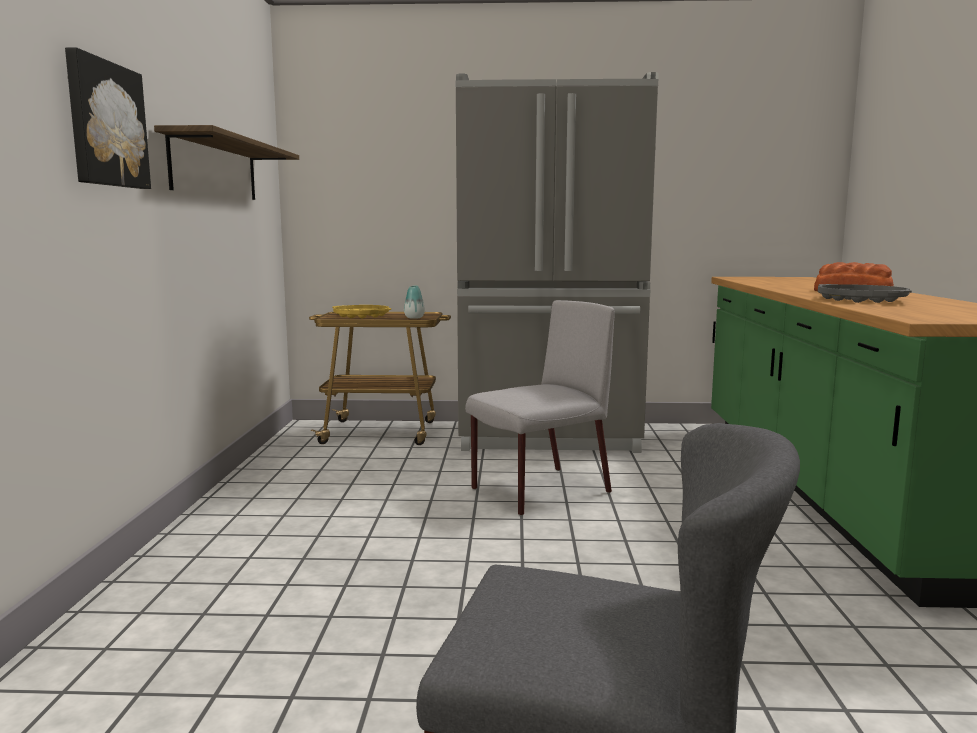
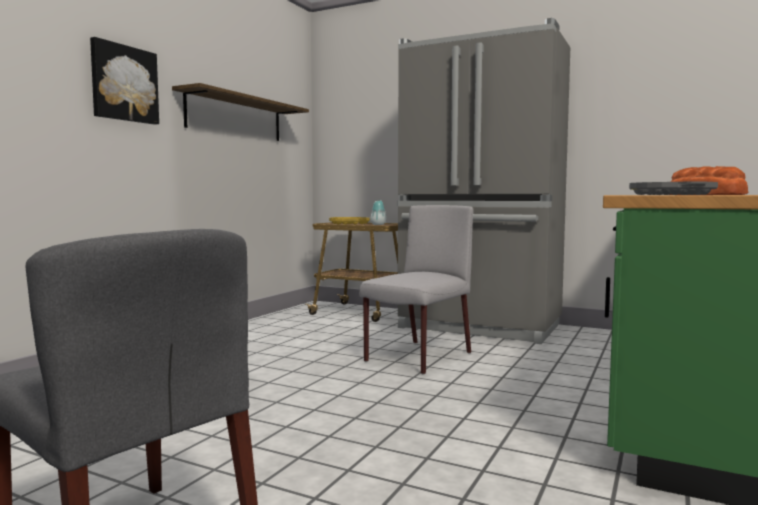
camera: 25 degrees right, 5 degrees down
grey chair [465,300,615,516] -> grey chair turned 45 degrees counterclockwise [359,205,473,375]

